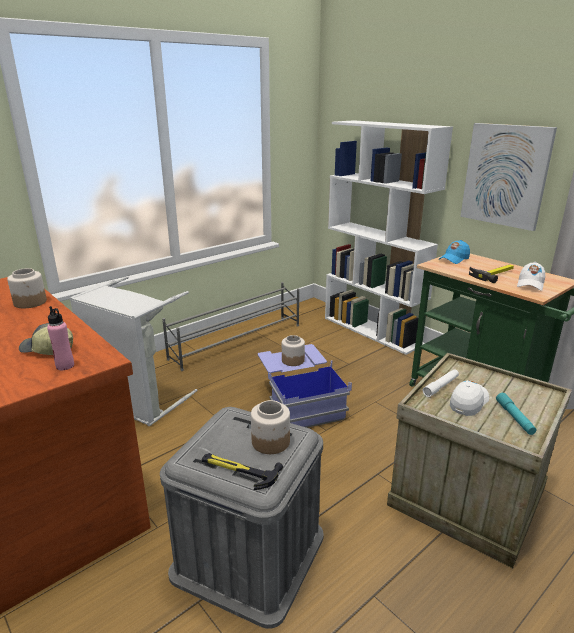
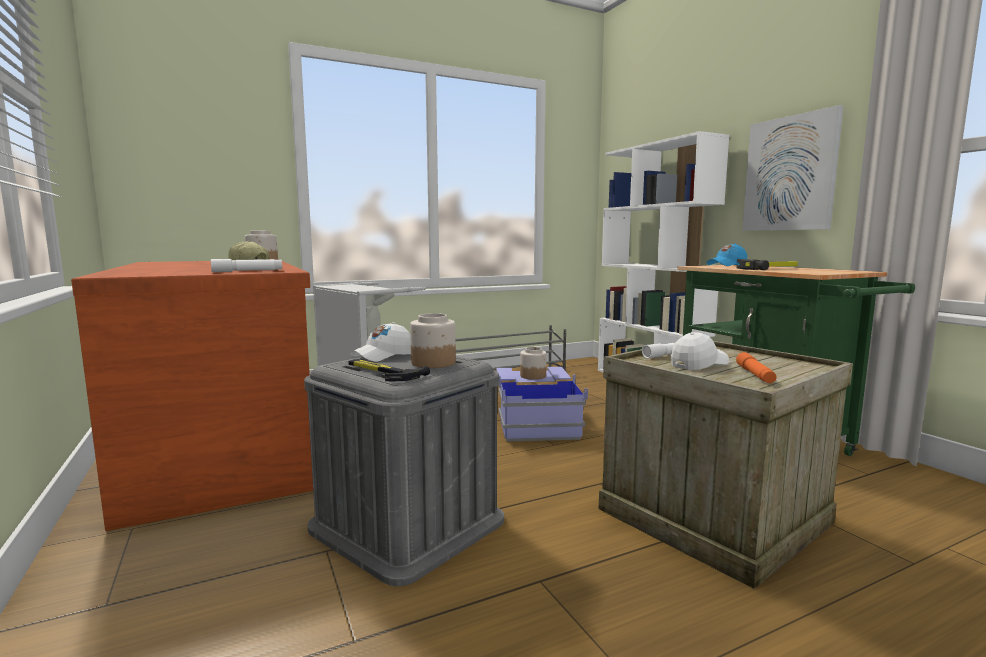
camera: 15 degrees right, 15 degrees down
pink bottle [47,306,74,370] -> white flashlight [211,259,282,272]
turquoise flashlight [496,393,537,435] -> orange flashlight [736,352,777,383]
white cap [517,262,545,291] -> white cap moved to [350,322,411,362]

